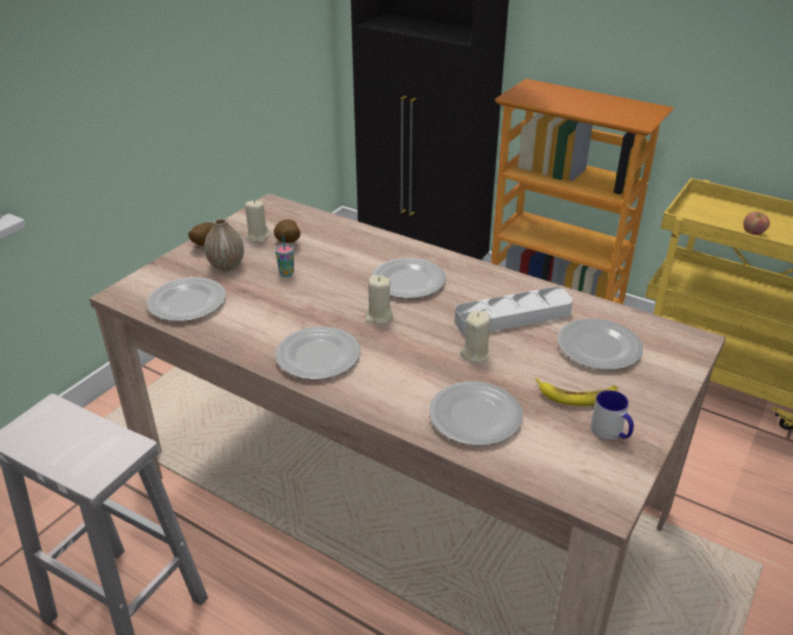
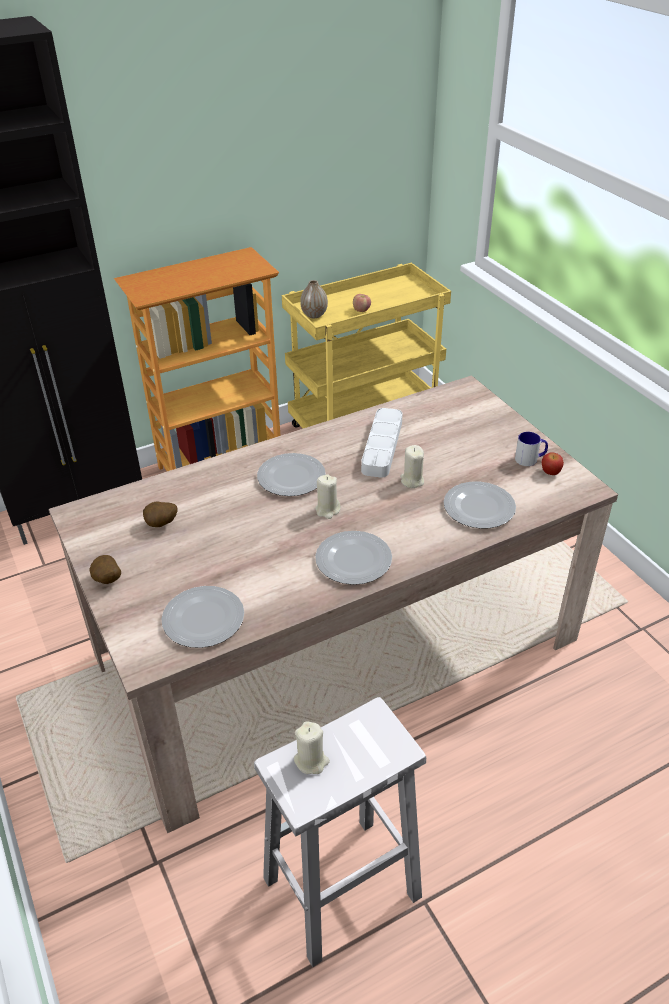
camera: 60 degrees left, 5 degrees up
vase [204,218,244,271] -> vase moved to [300,280,328,318]
beige candle [245,200,270,243] -> beige candle moved to [294,721,330,774]
cup [275,235,294,277] -> none
banana [535,378,617,406] -> none
plate [557,319,643,370] -> none
none -> apple [541,452,564,475]

